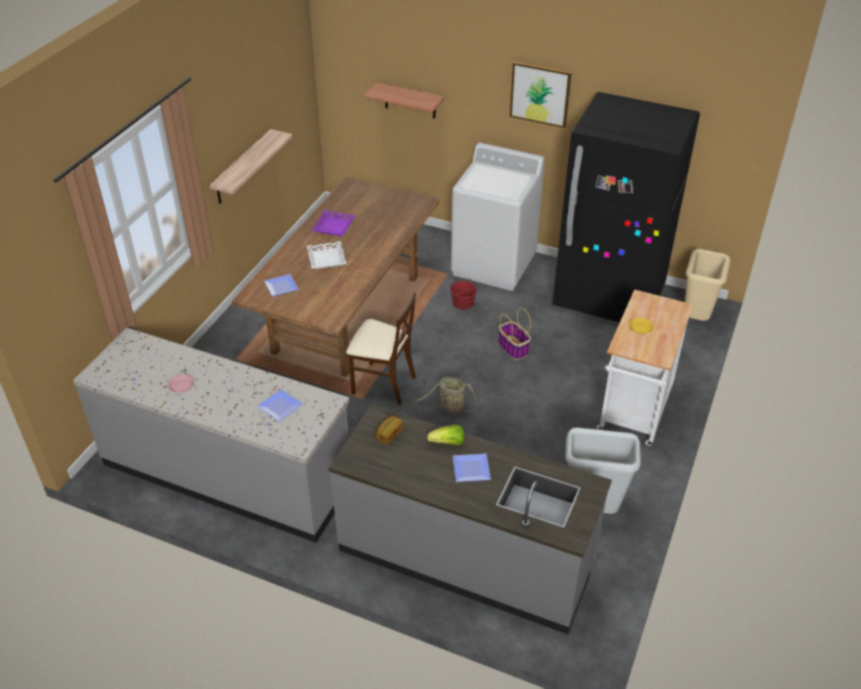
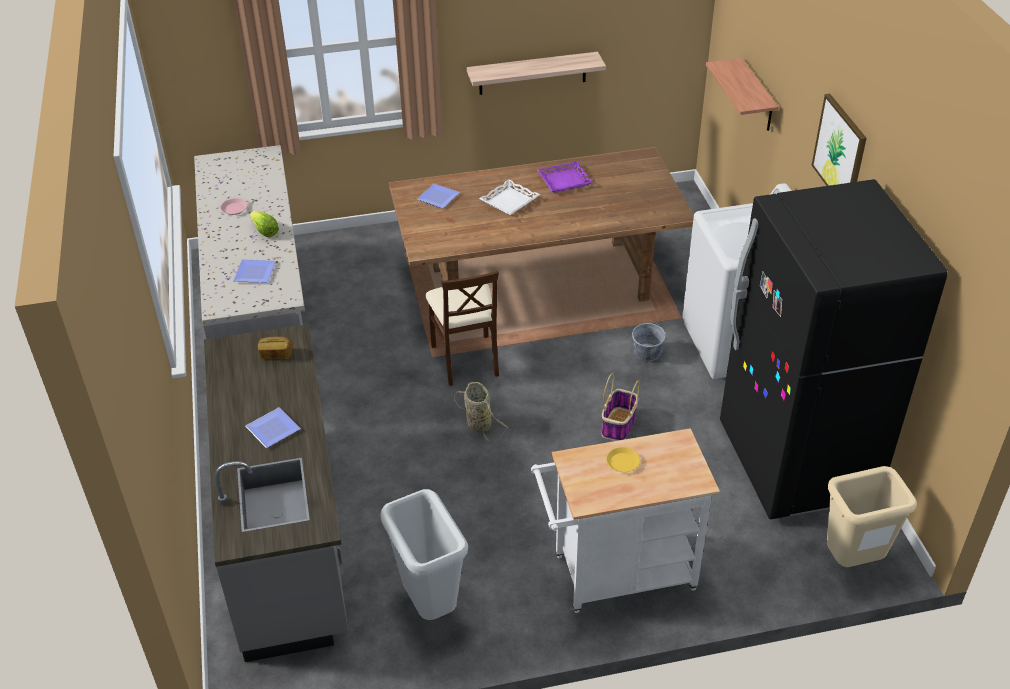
camera: 55 degrees right, 0 degrees up
lettuce [427,424,464,445] -> lettuce moved to [250,211,279,237]
red bucket [450,277,477,310] -> grey bucket [632,322,666,362]

